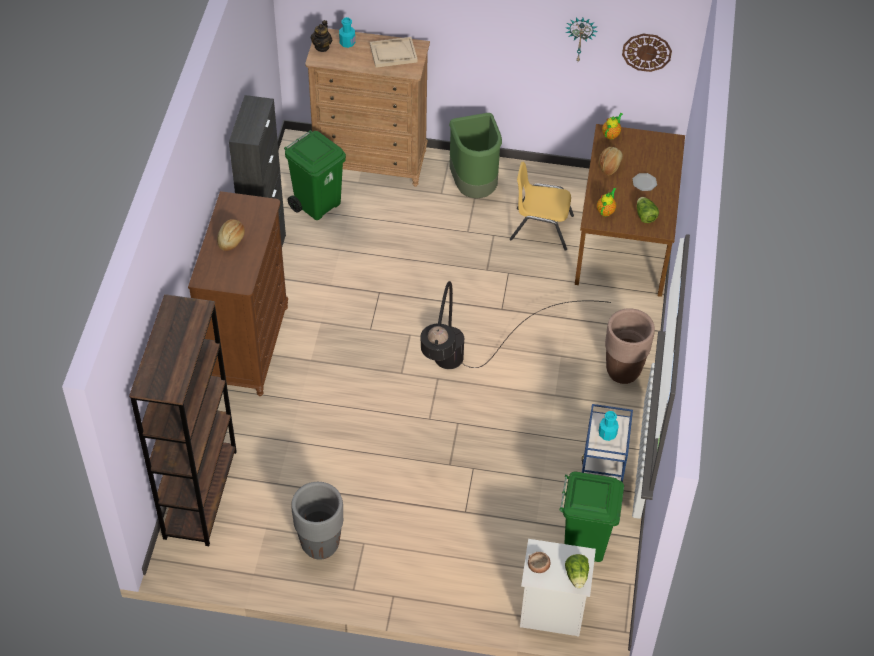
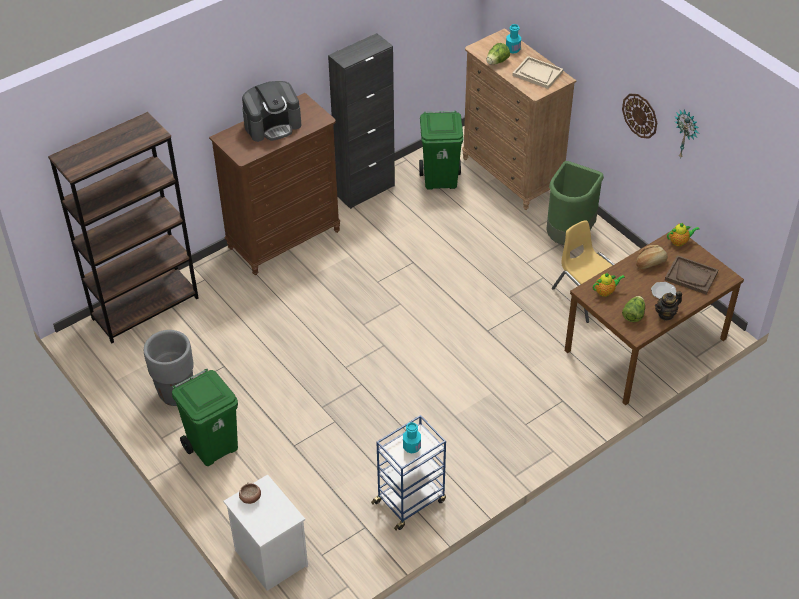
camera: 45 degrees right, 5 degrees down
bread [217,219,245,251] -> coffee machine [242,81,301,142]
teapot [311,20,332,52] -> teapot moved to [655,291,682,321]
black floor lamp [420,281,611,369] -> none
green trash can [560,472,624,562] -> green trash can moved to [172,369,238,466]
lettuce [565,554,589,588] -> lettuce moved to [486,43,510,65]
brown planter [605,308,655,384] -> none
wall clock [622,34,672,72] -> wall clock moved to [622,94,657,139]
none -> brown tray [665,255,718,295]

